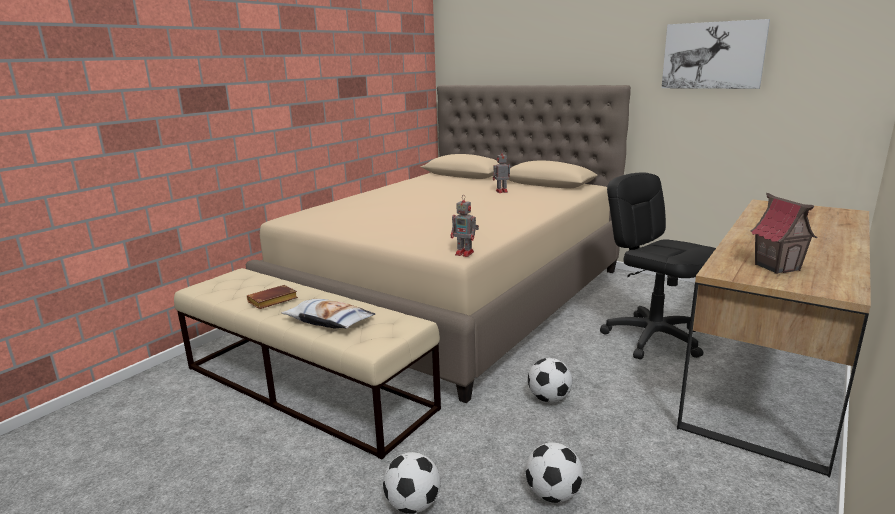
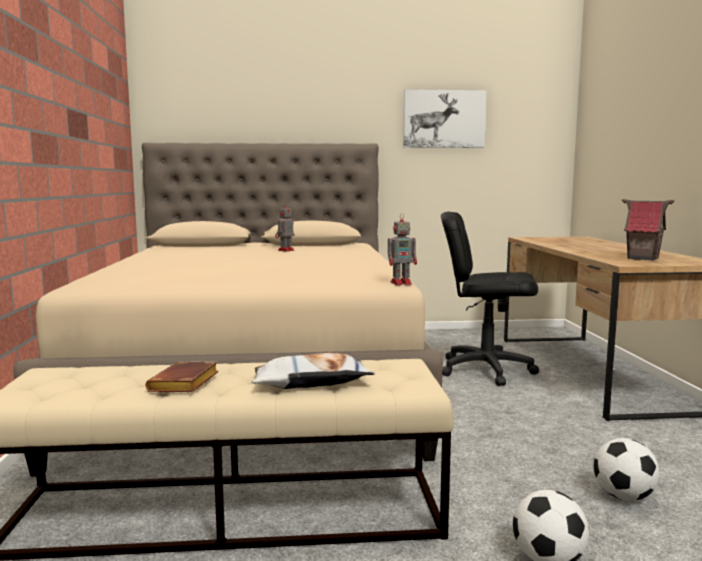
camera: 40 degrees left, 10 degrees down
football [528,358,572,403] -> none

